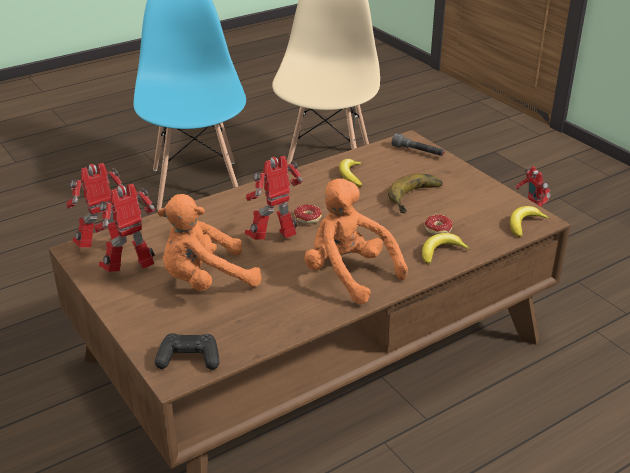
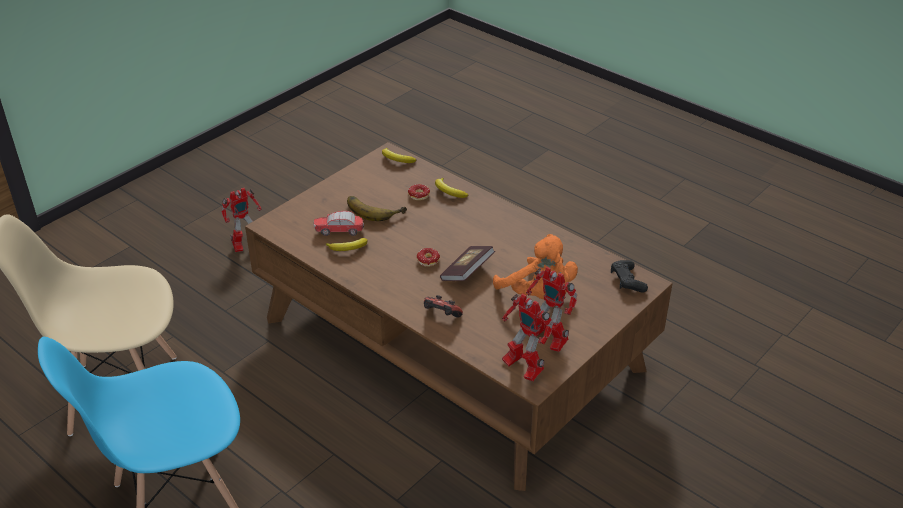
camera: 105 degrees left, 5 degrees up
toy robot [245,156,303,240] -> book [440,246,495,281]
orange plush toy [304,178,408,304] -> none
grey flashlight [392,133,445,156] -> none
none -> toy car [313,211,364,236]
none -> game controller [424,295,463,317]

